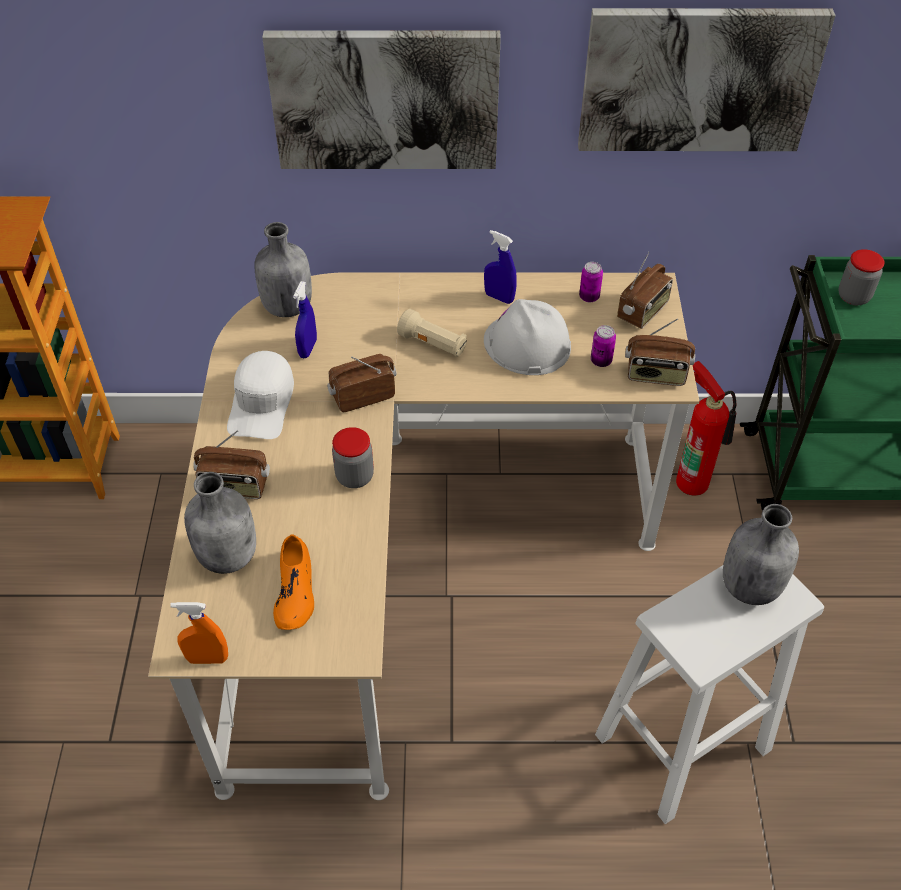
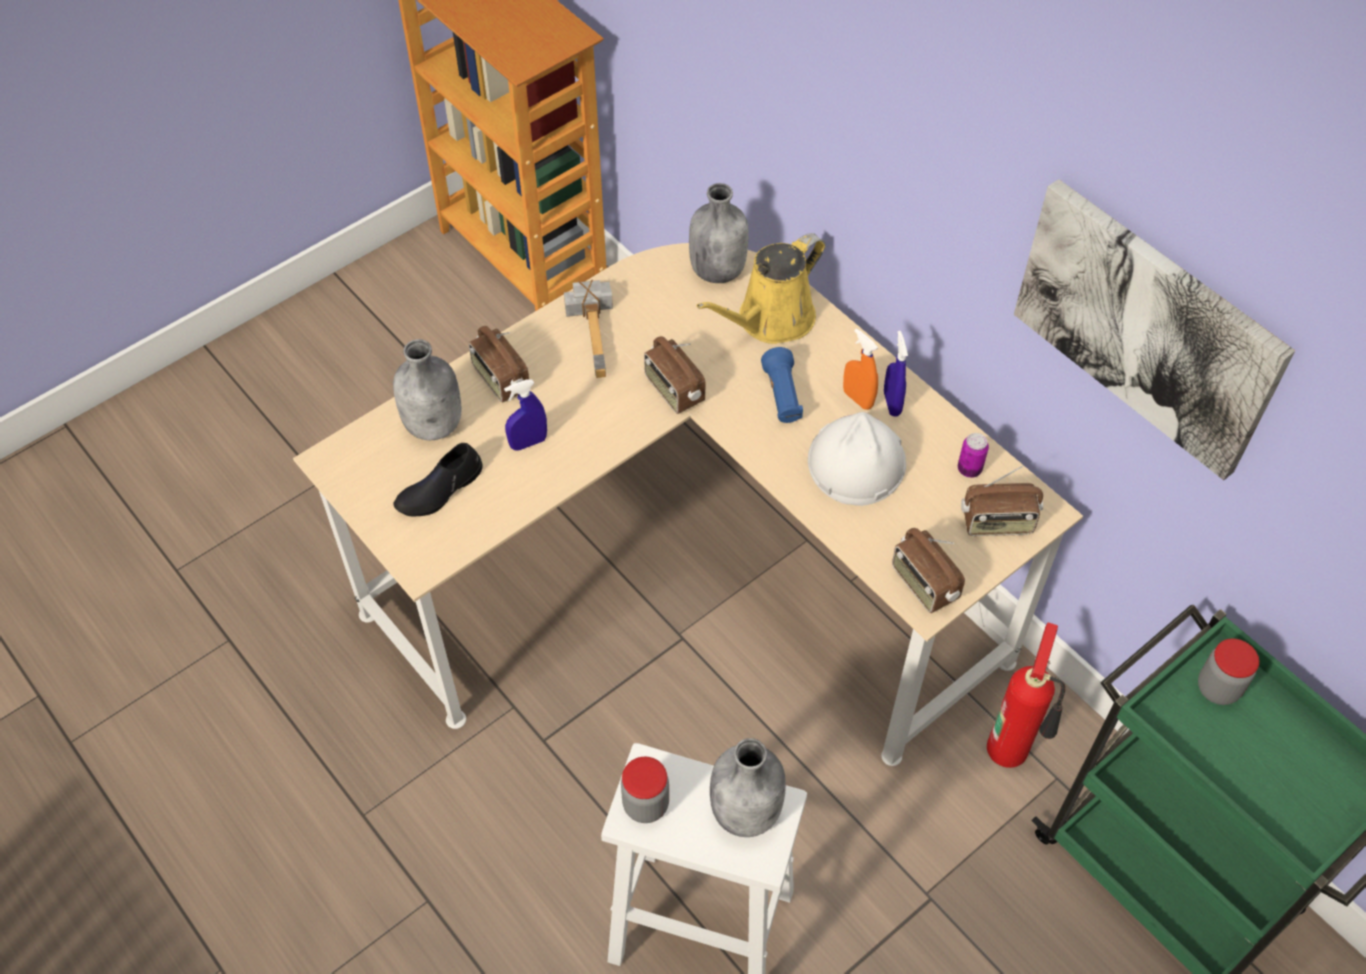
camera: 50 degrees right, 5 degrees up
orange spray bottle [170,602,228,664] -> orange spray bottle moved to [843,328,878,410]
white cap [227,351,294,439] -> hammer [564,279,613,378]
picture [262,30,501,169] -> none
orange shoe [273,534,314,630] -> black shoe [393,443,482,516]
blue spray bottle [293,281,317,358] -> blue spray bottle moved to [504,379,547,451]
radio [327,354,397,412] -> radio turned 150 degrees counterclockwise [644,336,705,414]
jar [332,427,374,488] -> jar moved to [621,757,669,823]
beige flashlight [397,309,466,357] -> blue flashlight [761,347,803,423]
can [591,325,616,367] -> none
none -> yellow watering can [696,233,825,344]

